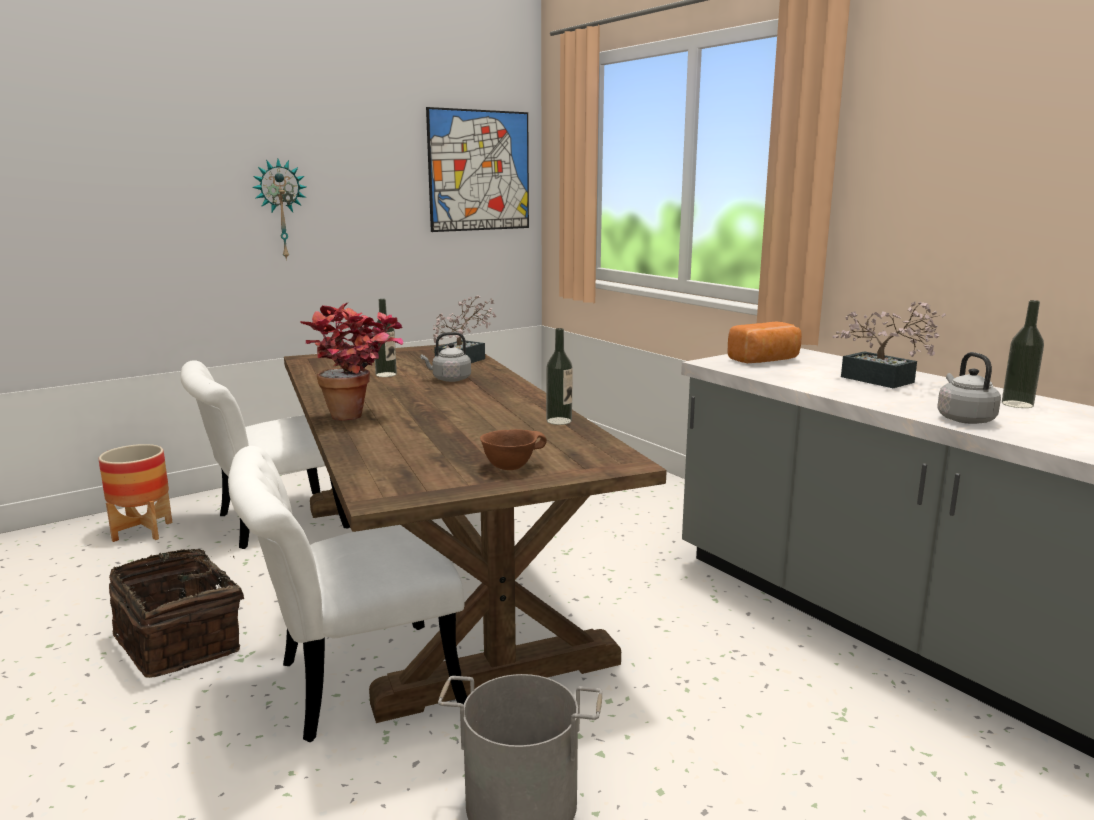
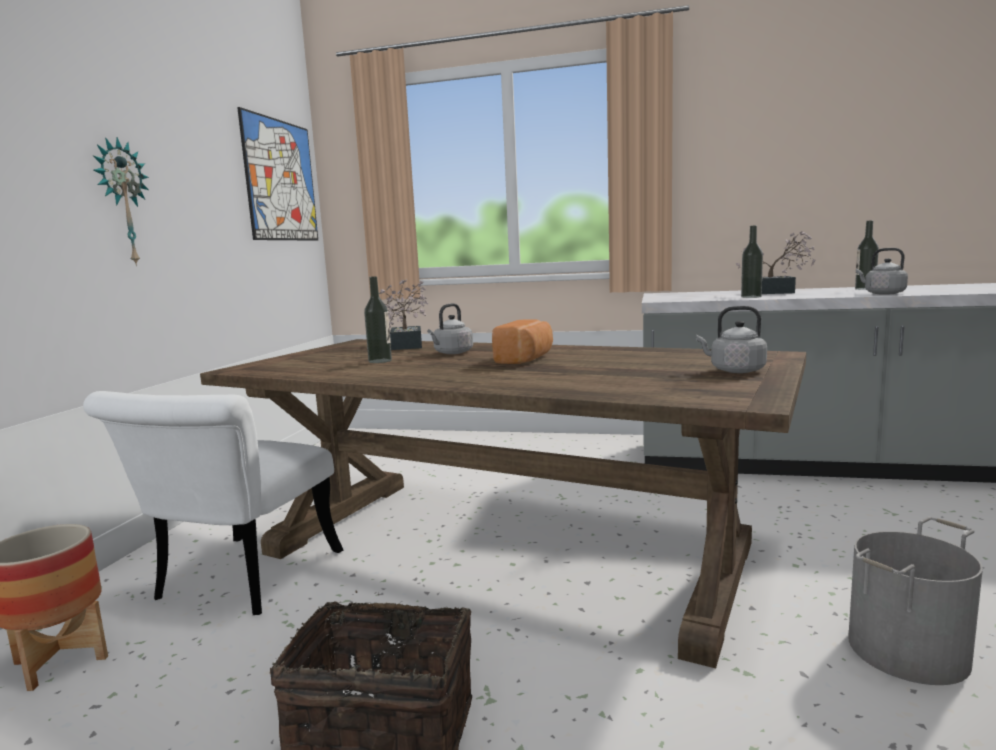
camera: 40 degrees left, 5 degrees down
white chair [228,446,467,742] -> none
potted plant [300,302,403,421] -> none
brown bowl [480,429,547,470] -> grey kettle [696,306,767,373]
bottle [546,328,573,425] -> bottle moved to [741,225,763,298]
bread [728,322,802,363] -> bread moved to [492,319,553,364]

